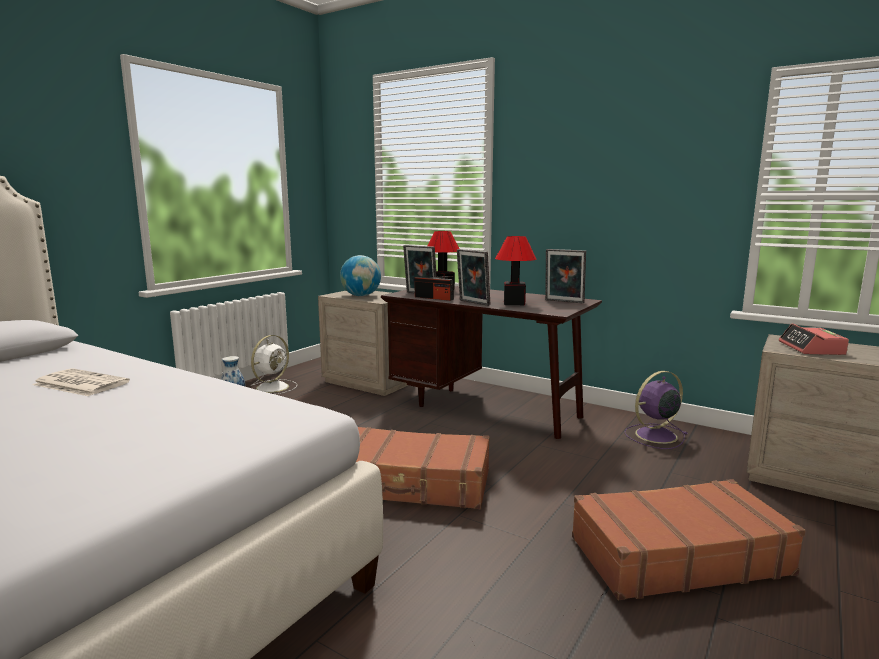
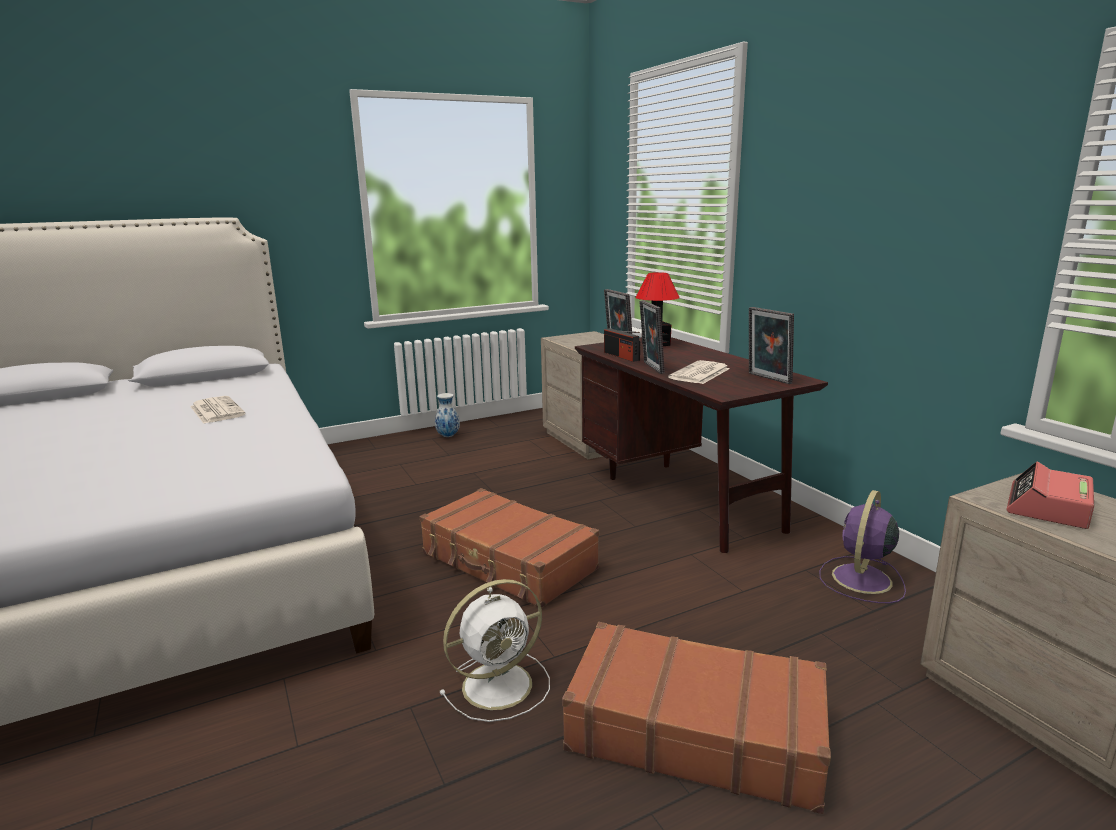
camera: 30 degrees right, 5 degrees up
white fan [251,335,298,394] -> white fan moved to [439,579,550,722]
globe [340,255,381,296] -> none
table lamp [495,236,536,305] -> newspaper [668,360,730,384]
purple fan [624,371,688,449] -> purple fan turned 60 degrees counterclockwise [819,490,906,603]

